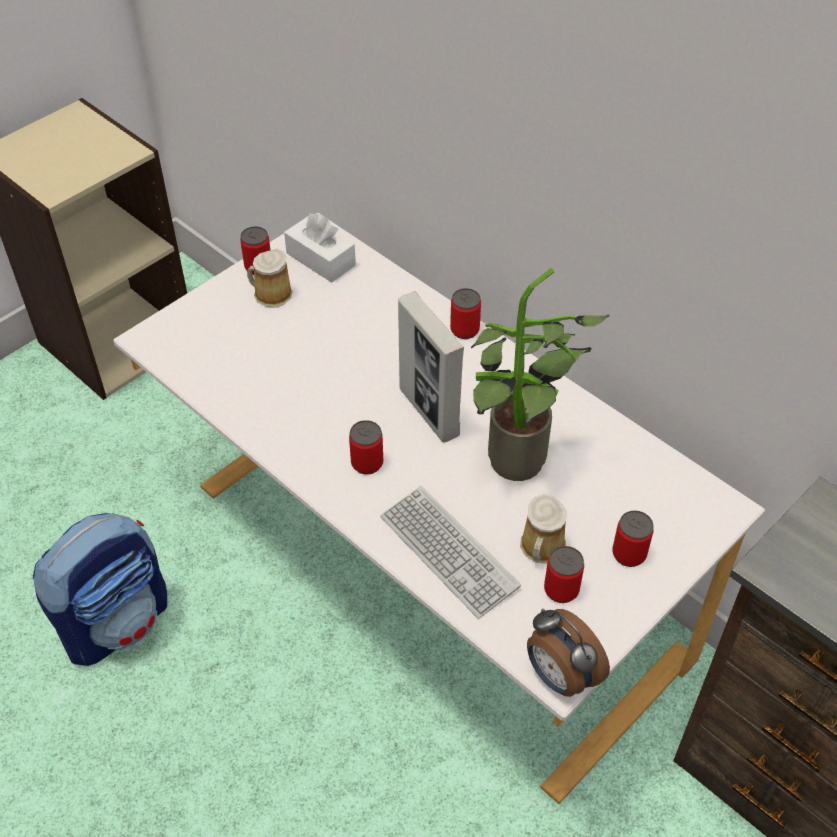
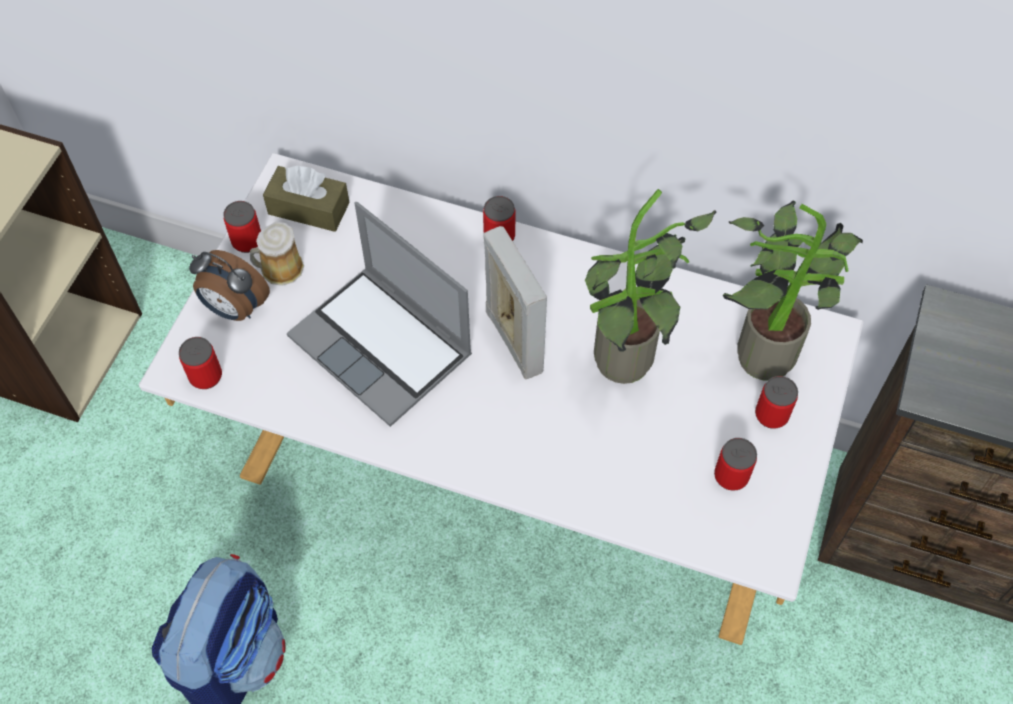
camera: 25 degrees left, 10 degrees up
white tissue box [284,213,356,283] -> brown tissue box [263,166,350,232]
can [349,420,383,475] -> can moved to [179,337,222,389]
keyboard [380,486,521,619] -> none
picture frame [398,291,464,442] -> picture frame turned 150 degrees counterclockwise [483,226,547,379]
mug [520,494,567,564] -> none
alarm clock [527,609,610,697] -> alarm clock moved to [189,250,270,321]
none -> laptop [287,202,472,427]
none -> potted plant [723,201,863,381]

